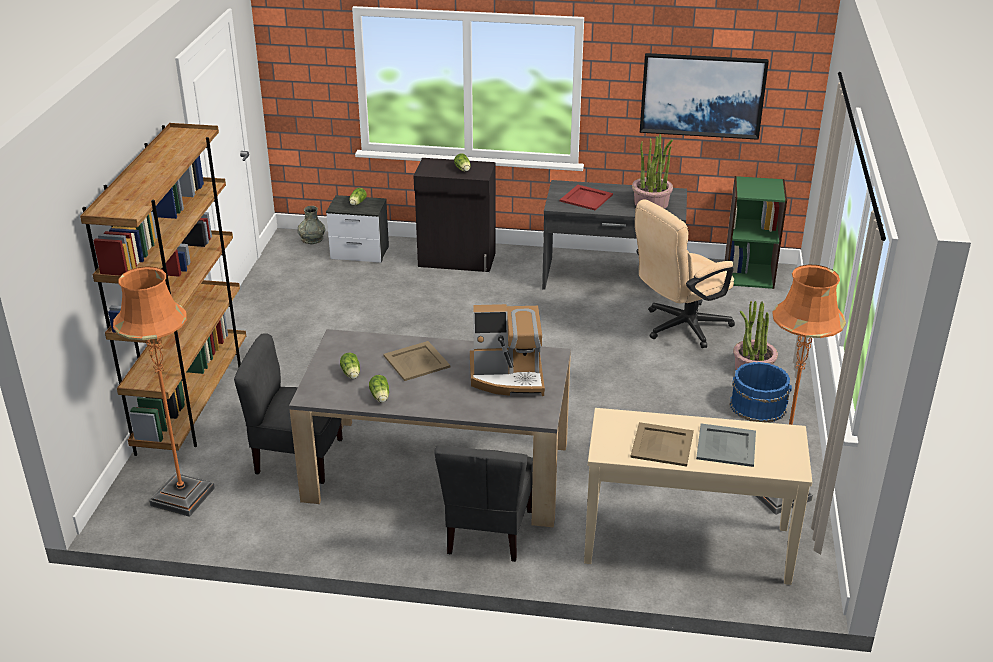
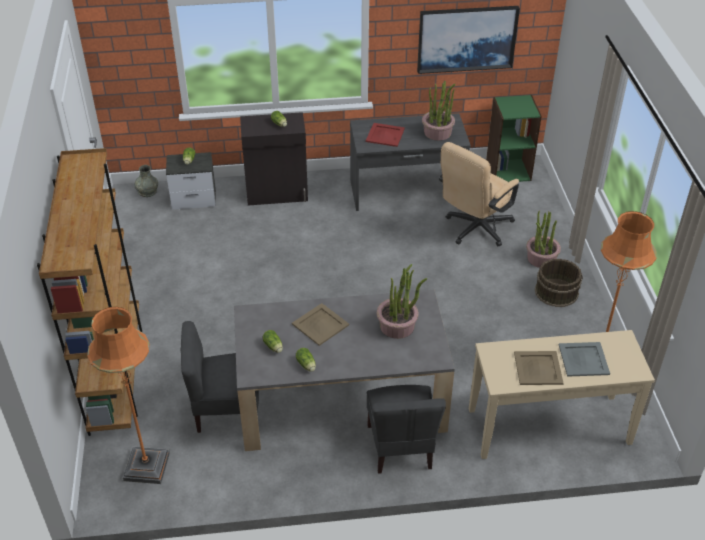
camera: 15 degrees left, 10 degrees up
coffee machine [470,304,545,396] -> potted plant [377,264,427,339]
blue bucket [730,362,792,423] -> brown bucket [535,259,583,307]

